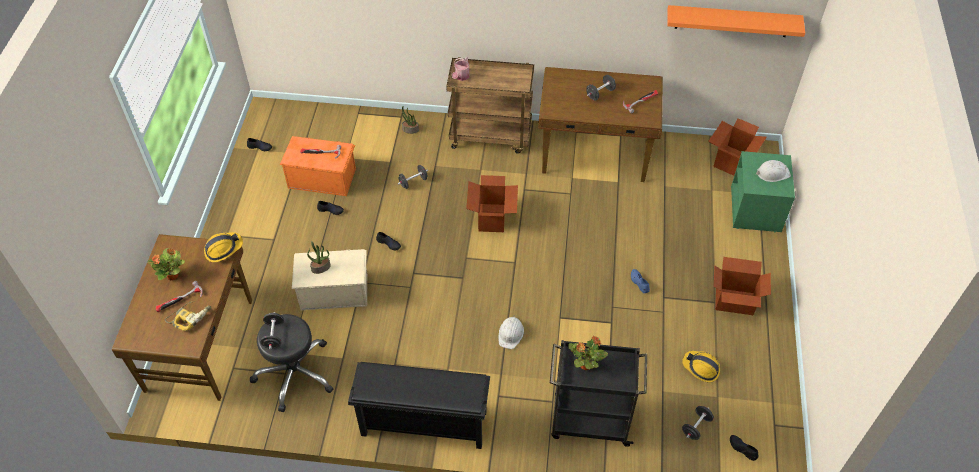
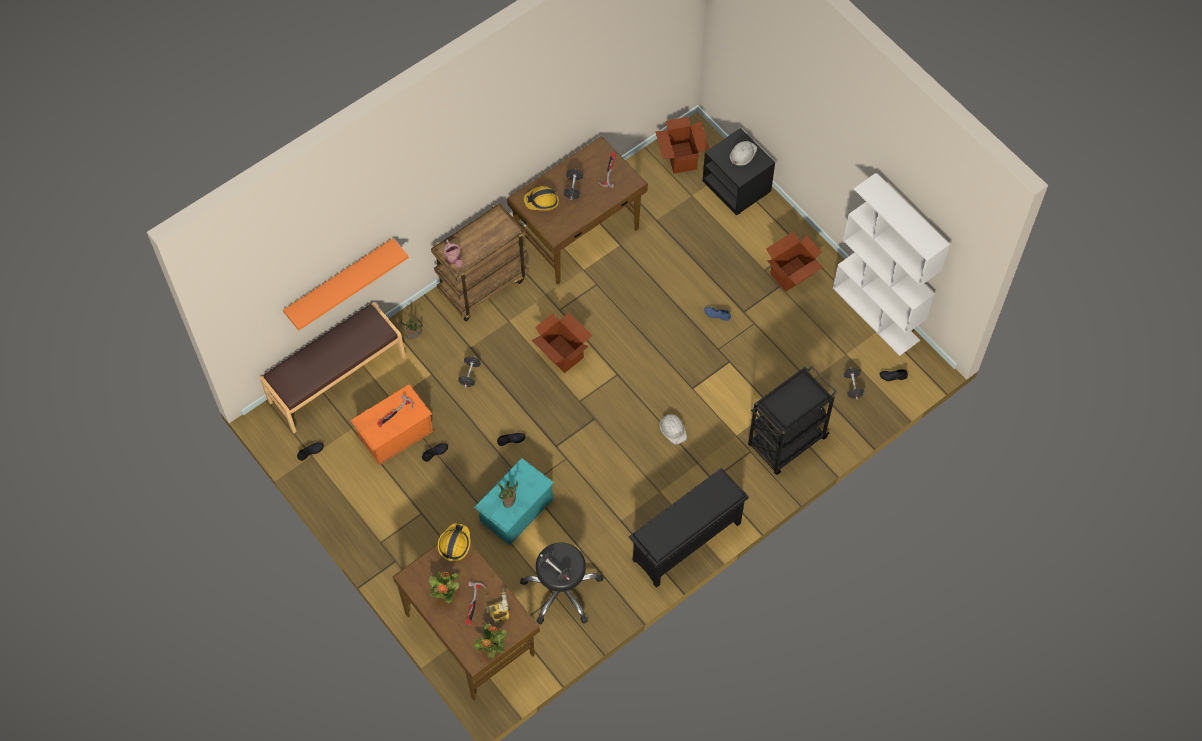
camera: 45 degrees left, 10 degrees up
beige storage box [292,249,367,310] -> turquoise storage box [474,458,554,545]
potted plant [569,336,608,370] -> potted plant moved to [474,624,507,659]
orange shelf [667,5,805,37] -> orange shelf moved to [283,238,409,330]
hard hat [682,351,720,382] -> hard hat moved to [524,186,559,211]
green nightstand [731,151,795,232] -> black nightstand [703,128,775,216]
none -> brown bench [260,302,406,433]
none -> white bookcase [833,173,950,356]

